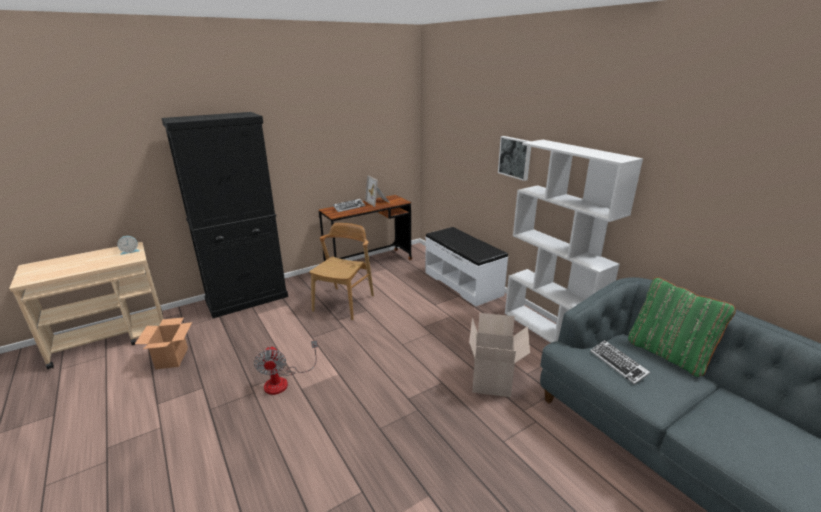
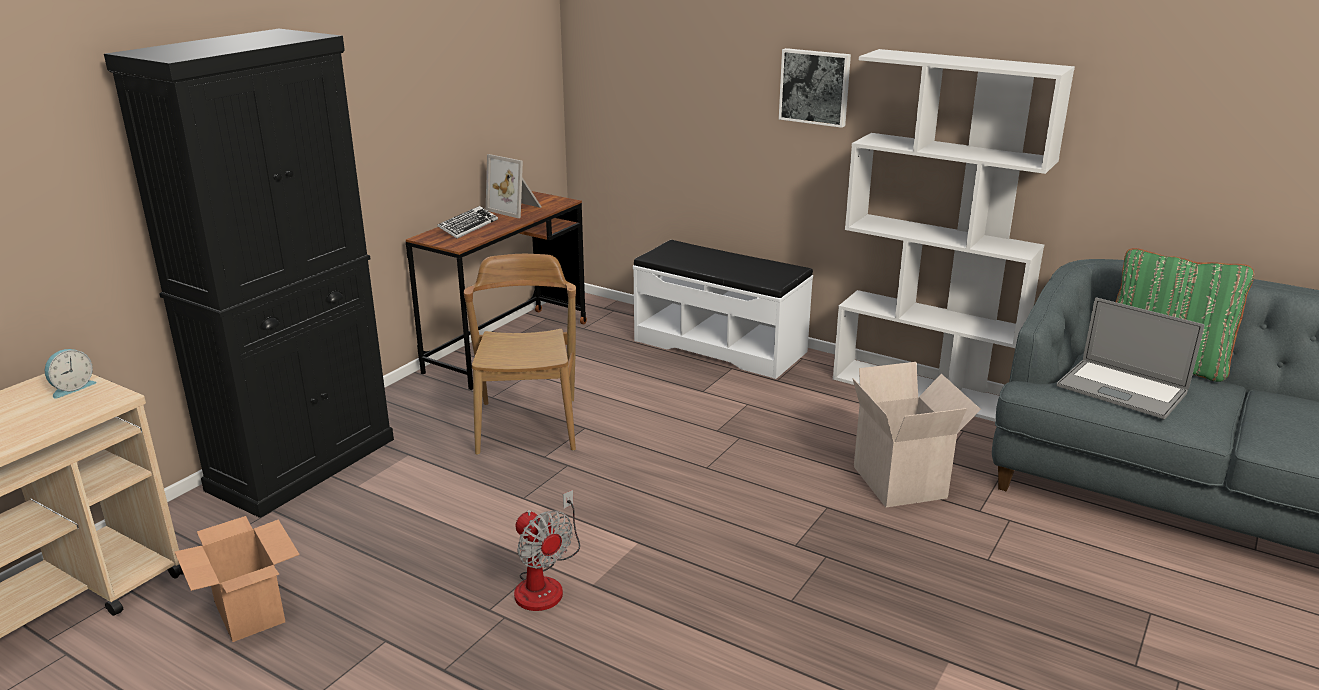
camera: 25 degrees left, 0 degrees up
keyboard [590,340,650,385] -> laptop [1056,297,1204,419]

